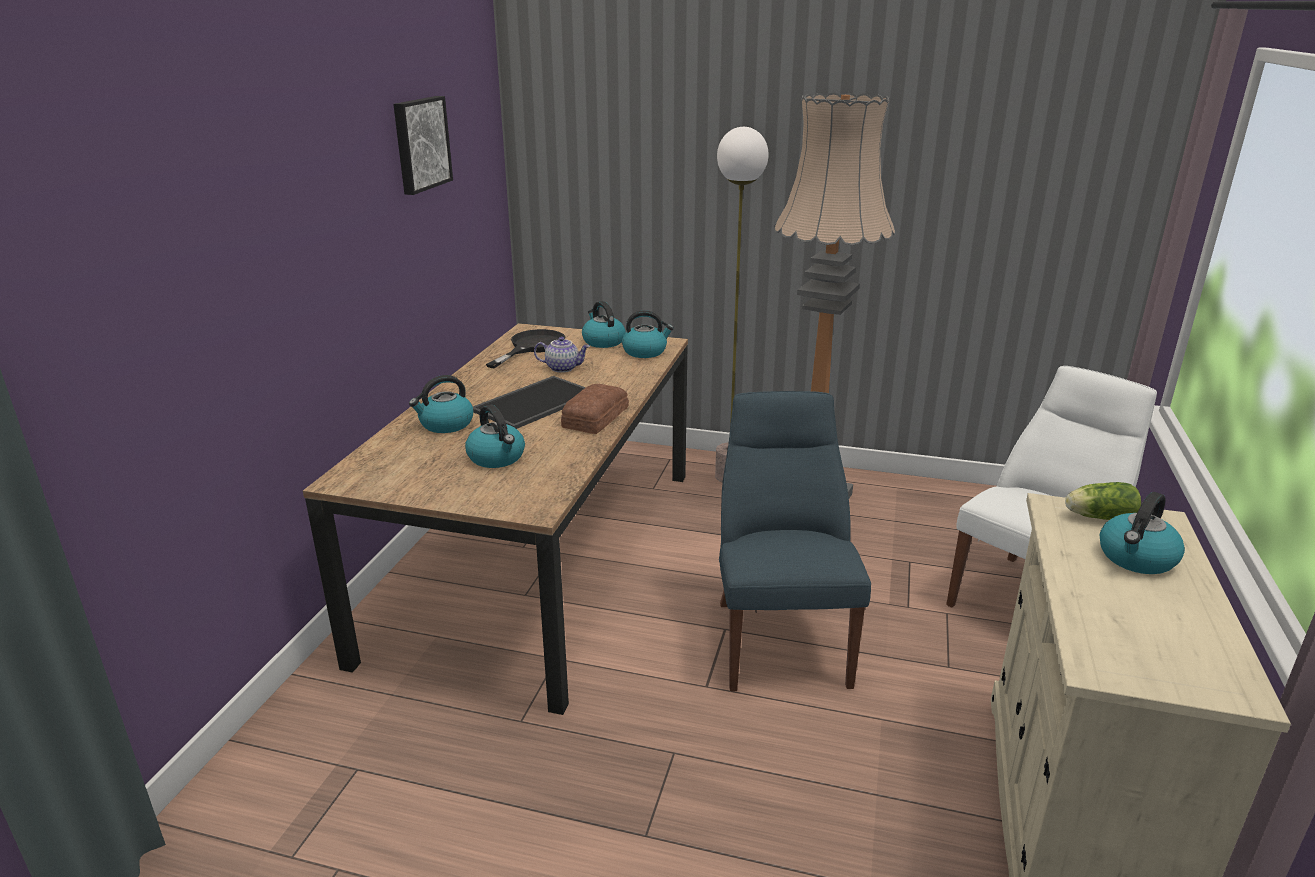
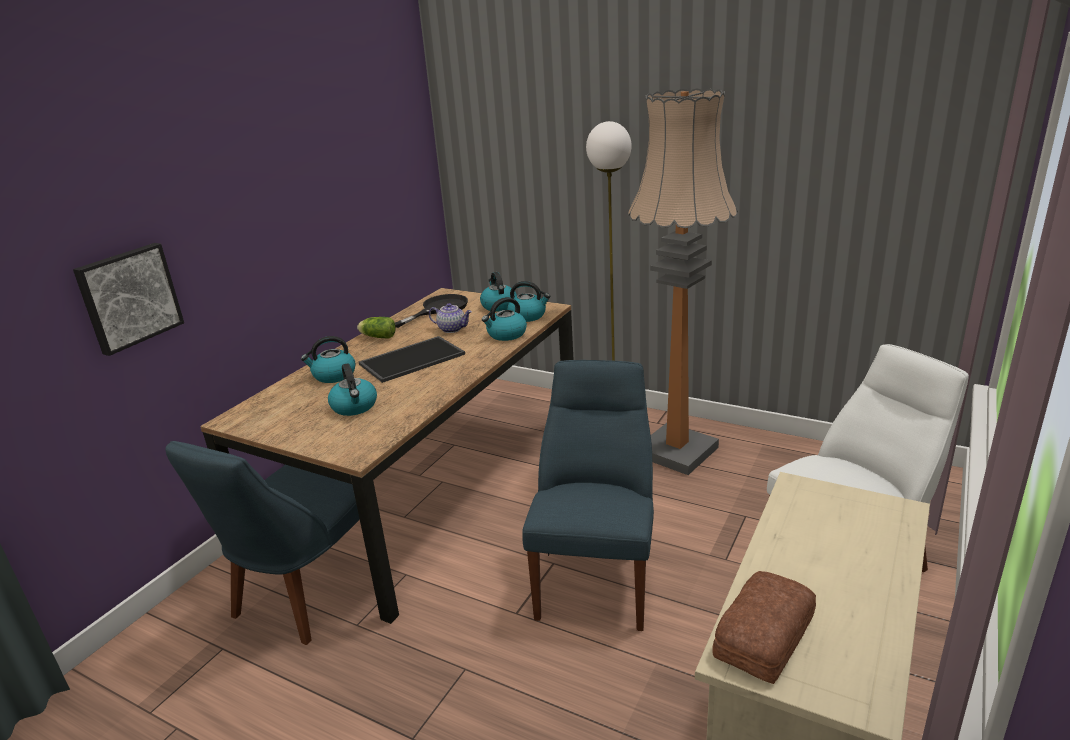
camera: 15 degrees right, 0 degrees up
picture [393,96,453,195] -> picture moved to [73,243,184,356]
bread [561,384,629,434] -> bread moved to [712,571,816,684]
lettuce [1065,482,1141,520] -> lettuce moved to [357,317,396,339]
kettle [1100,492,1185,574] -> kettle moved to [482,297,527,341]
none -> blue chair [165,441,360,645]

